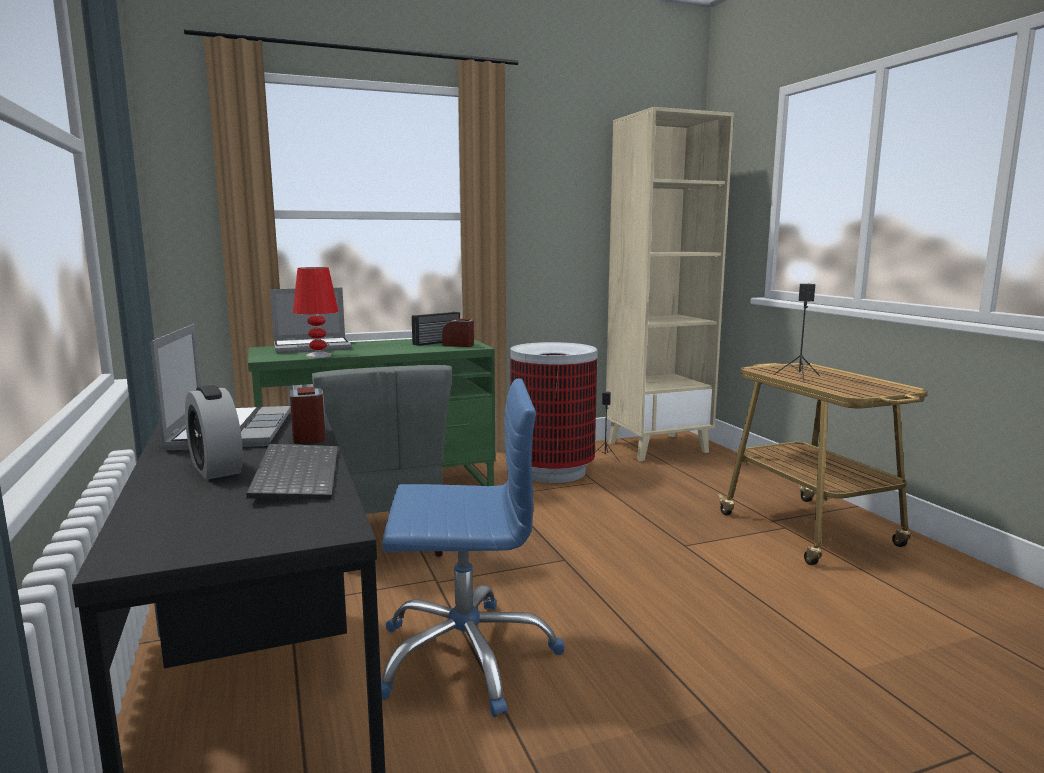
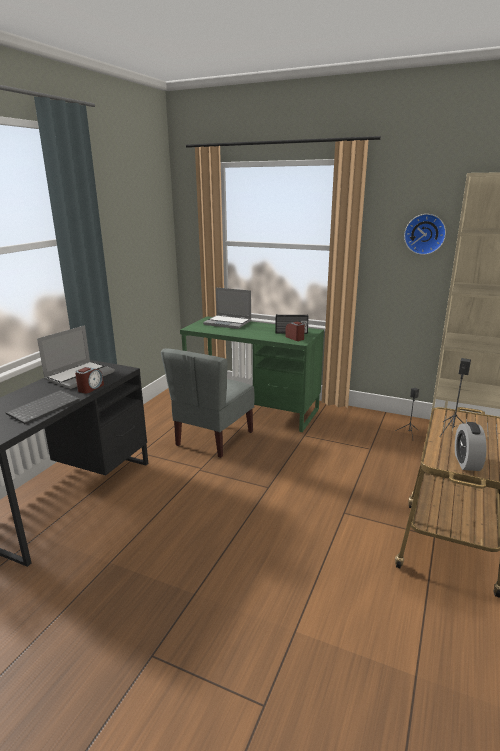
camera: 45 degrees right, 10 degrees up
alarm clock [185,385,243,480] -> alarm clock moved to [455,422,487,471]
red table lamp [293,267,339,358] -> none
blue office chair [381,379,565,717] -> none
trash can [510,342,597,483] -> none
none -> wall clock [404,214,446,255]

